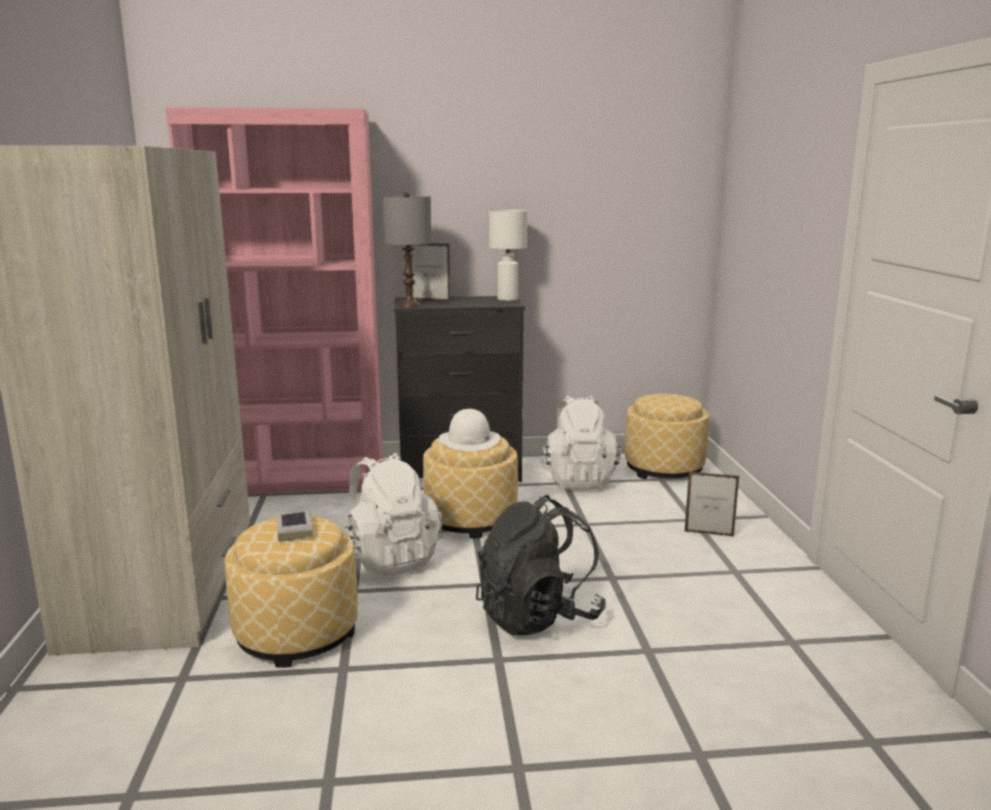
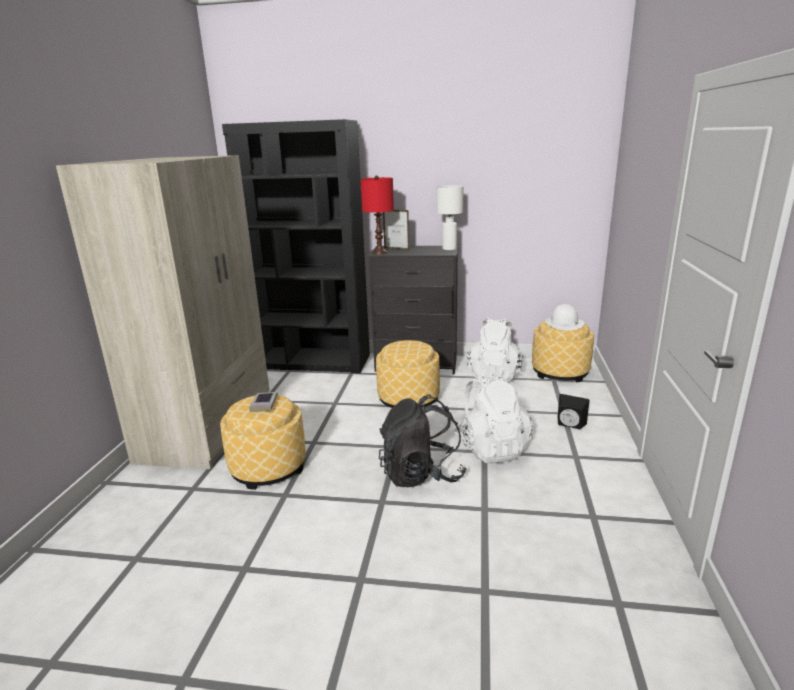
camera: 15 degrees right, 5 degrees up
pink bookcase [165,107,383,494] -> black bookcase [222,119,370,373]
white backpack [344,453,442,576] -> white backpack moved to [453,374,533,463]
grey table lamp [383,192,432,308] -> red table lamp [360,176,394,255]
white hat [439,409,500,451] -> white hat moved to [545,304,584,330]
picture frame [685,472,739,536] -> black speaker [557,394,589,430]

